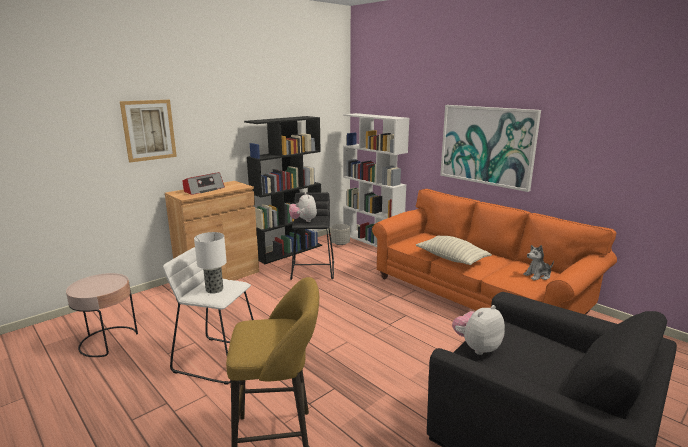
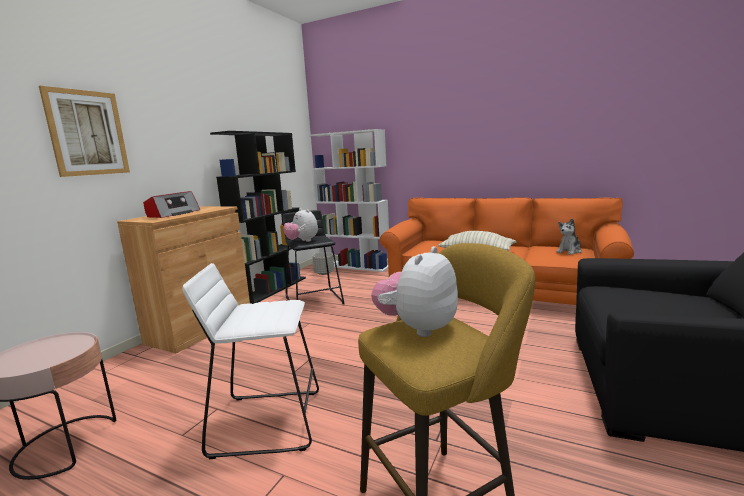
camera: 20 degrees left, 5 degrees down
table lamp [194,232,227,294] -> none
picture [440,105,541,192] -> none
plush toy [452,305,505,355] -> plush toy moved to [371,246,458,337]

